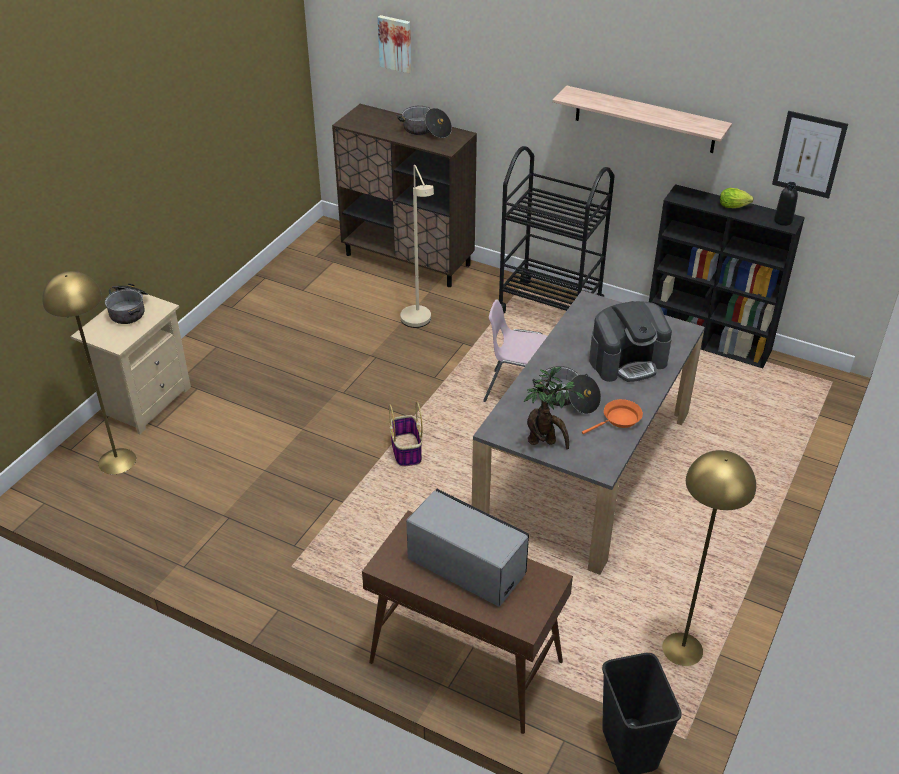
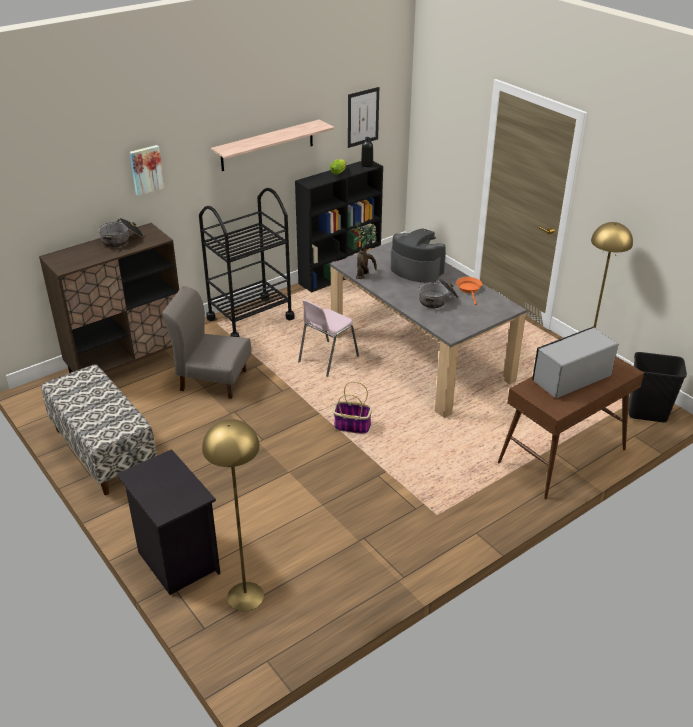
camera: 65 degrees left, 5 degrees down
beige nightstand [71,294,191,434] -> black nightstand [117,449,221,595]
cooking pot [105,283,148,324] -> none
picture [378,15,411,73] -> picture moved to [130,145,164,196]
beige floor lamp [400,165,434,328] -> grey chair [162,286,251,399]
potted plant [524,366,584,449] -> potted plant moved to [349,222,378,279]
coffee machine [589,301,672,382] -> coffee machine turned 60 degrees counterclockwise [391,228,446,283]
none -> bench [41,364,157,495]

